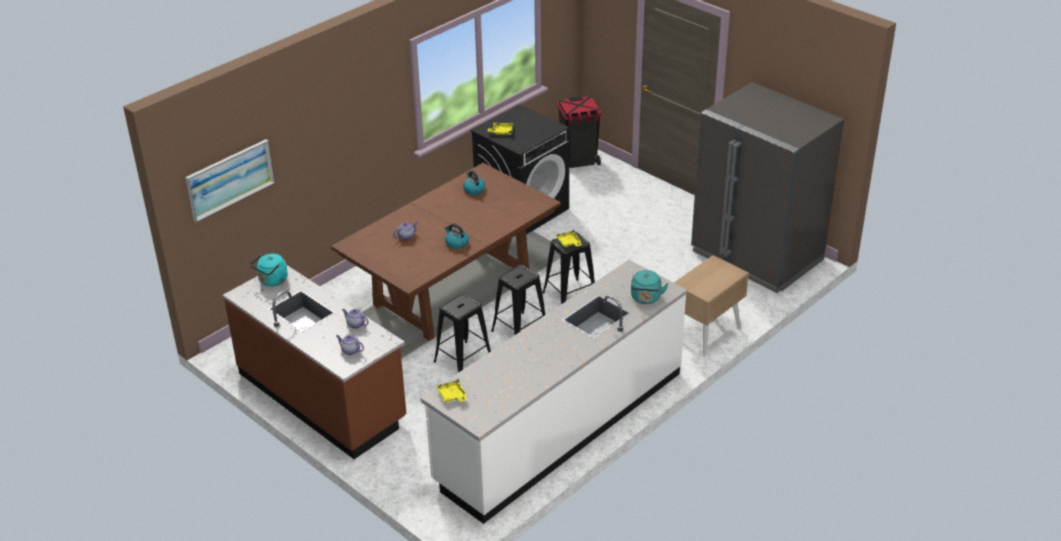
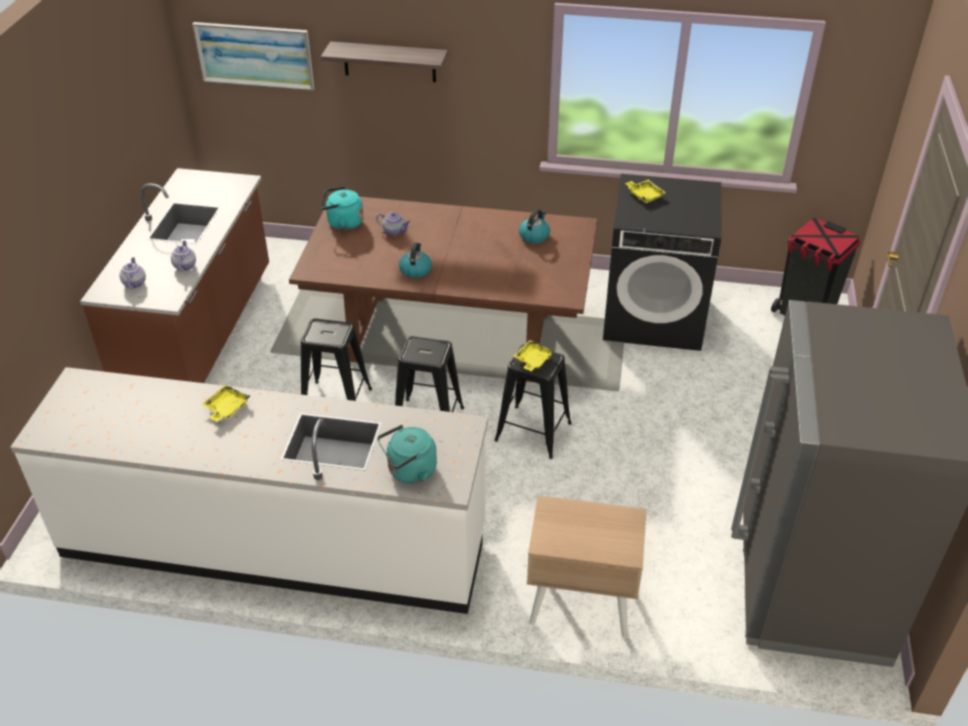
camera: 55 degrees right, 5 degrees up
turquoise kettle [250,253,288,286] -> turquoise kettle moved to [321,186,363,230]
yellow tray [436,379,467,402] -> yellow tray moved to [201,385,250,422]
none -> shelf [321,41,448,82]

